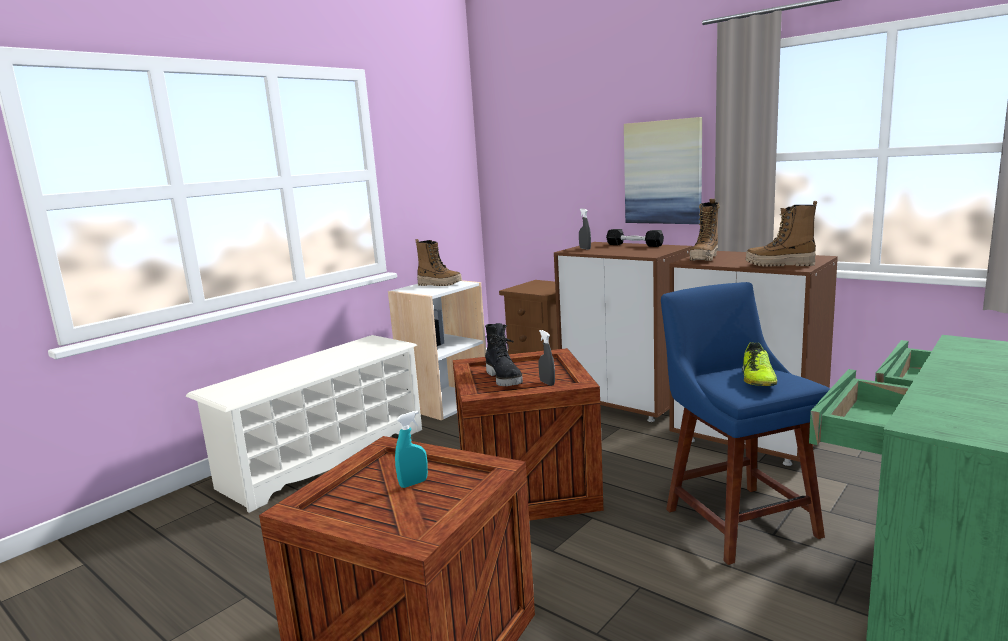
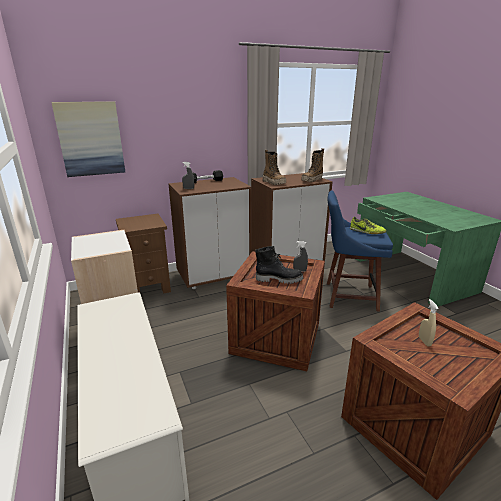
camera: 65 degrees left, 10 degrees up
turquoise spray bottle [395,411,428,488] -> beige spray bottle [419,299,439,346]
boot [415,239,462,286] -> none
picture [624,117,702,224] -> picture moved to [51,101,125,177]

